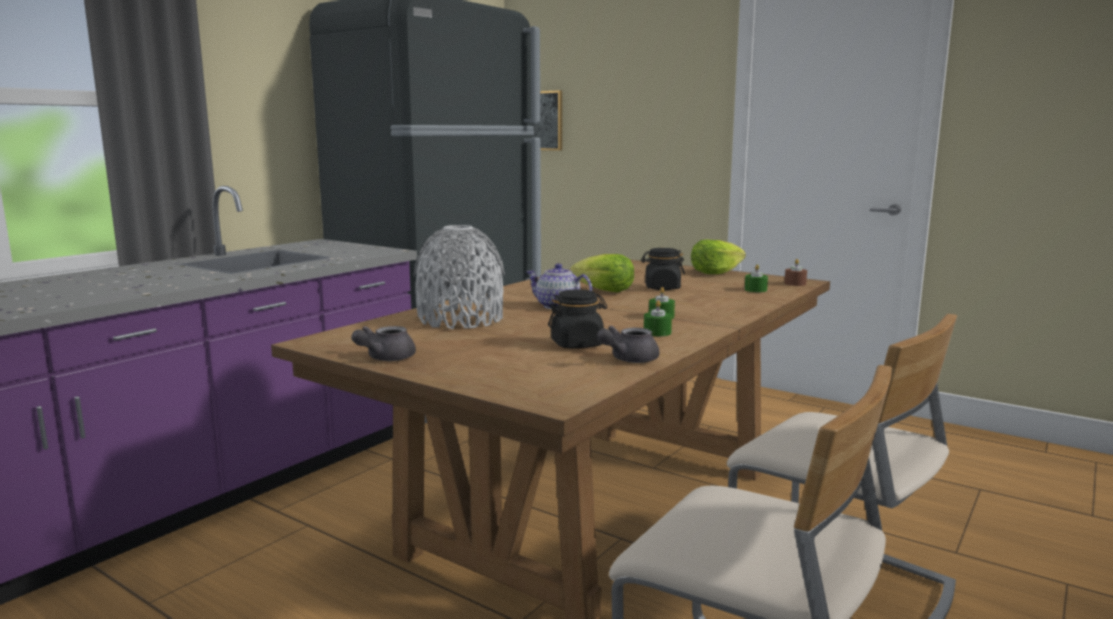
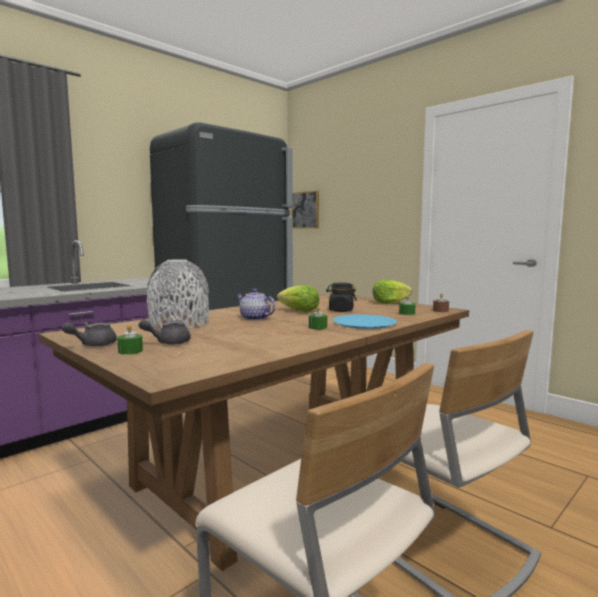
camera: 10 degrees right, 5 degrees down
black jar [548,289,607,349] -> none
grey teapot [597,325,659,363] -> grey teapot moved to [138,319,191,345]
green candle [644,300,672,336] -> green candle moved to [117,324,143,355]
none -> blue plate [333,315,397,329]

